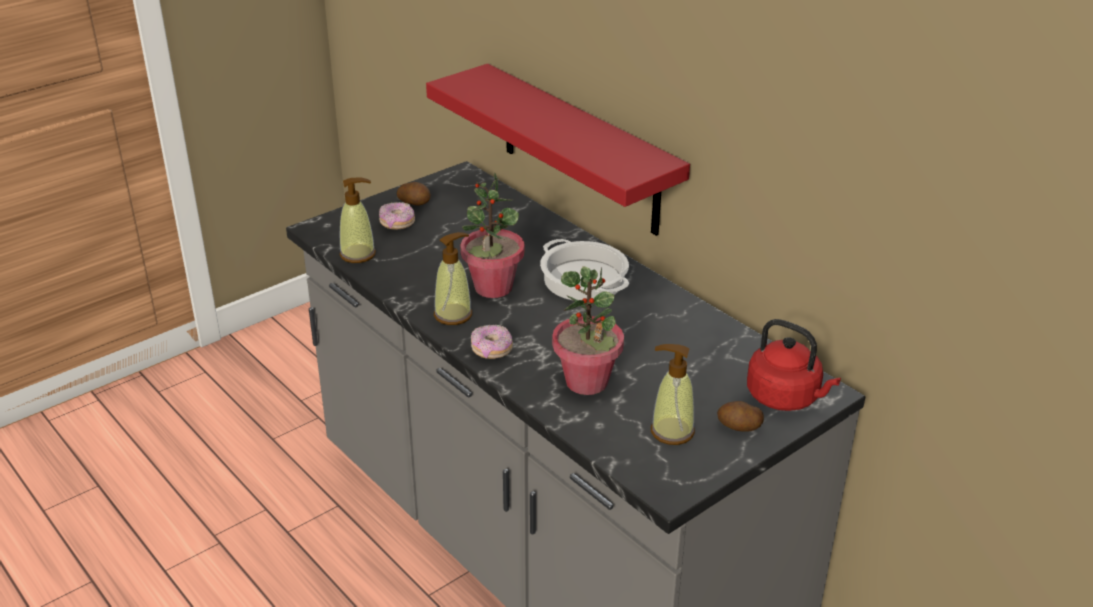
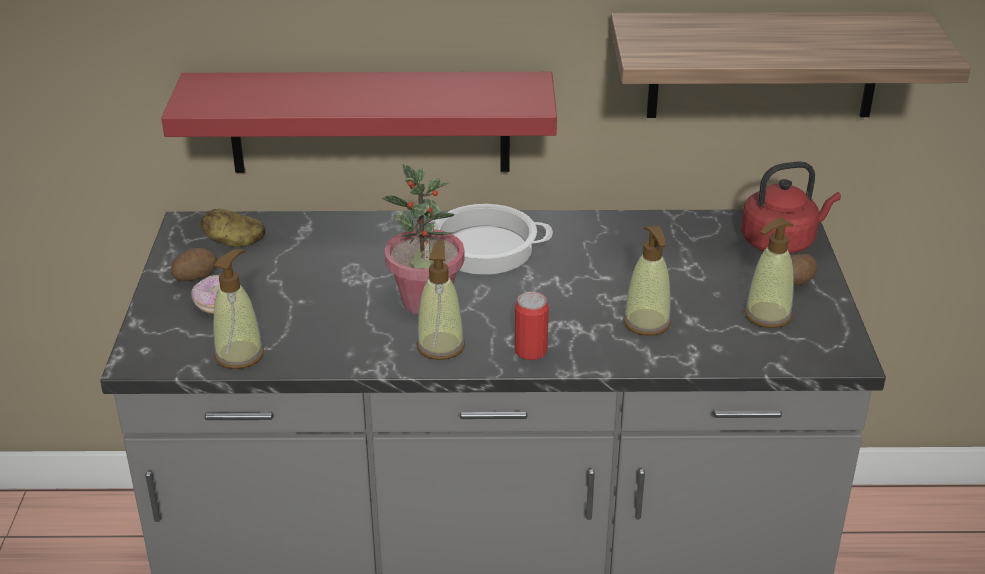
camera: 50 degrees left, 0 degrees up
donut [471,325,513,359] -> can [515,292,549,360]
potted plant [552,266,624,395] -> soap dispenser [623,225,671,336]
none -> potato [200,209,265,247]
none -> shelf [610,12,971,118]

